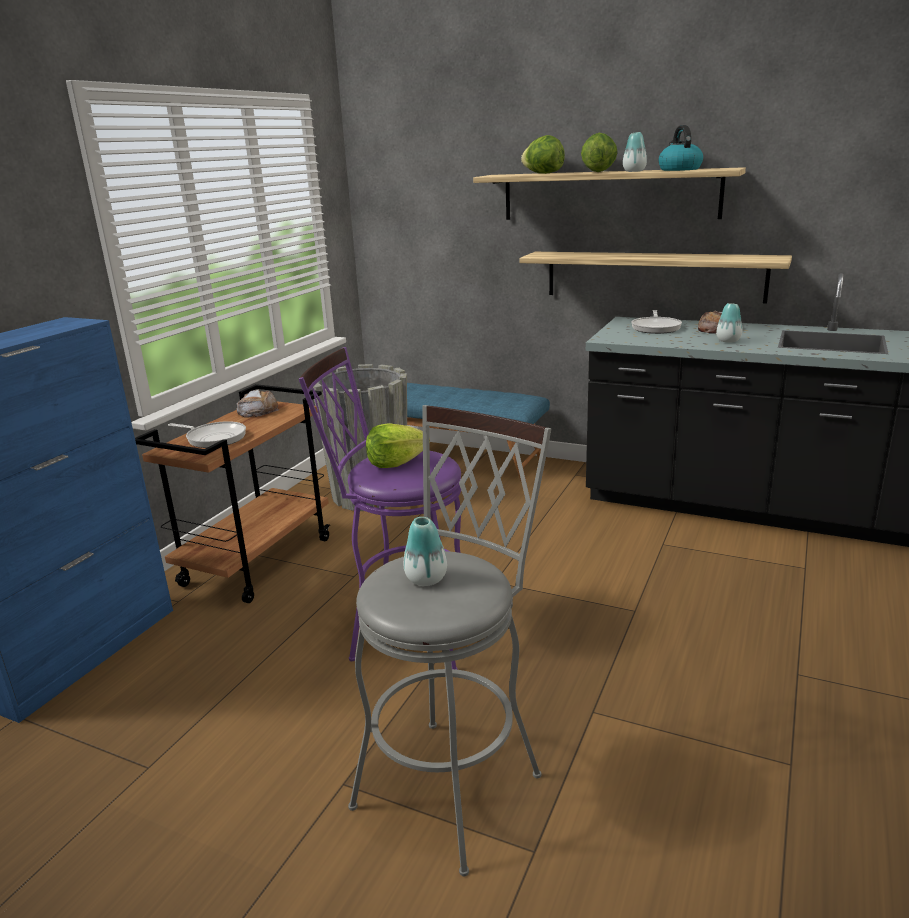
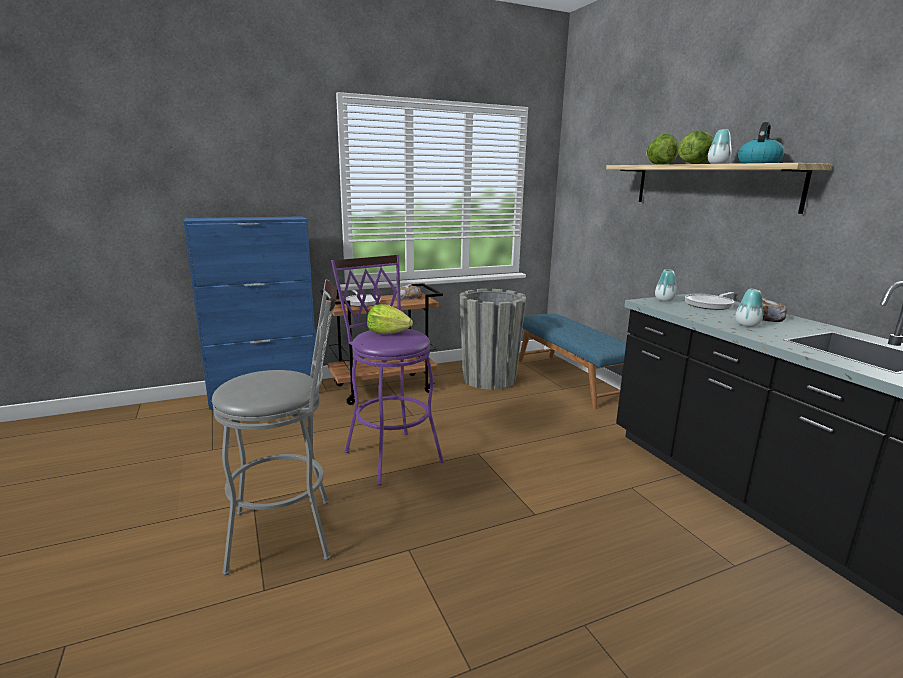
camera: 40 degrees right, 5 degrees down
vase [404,517,447,586] -> vase moved to [655,269,677,302]
shelf [519,252,792,304] -> none

